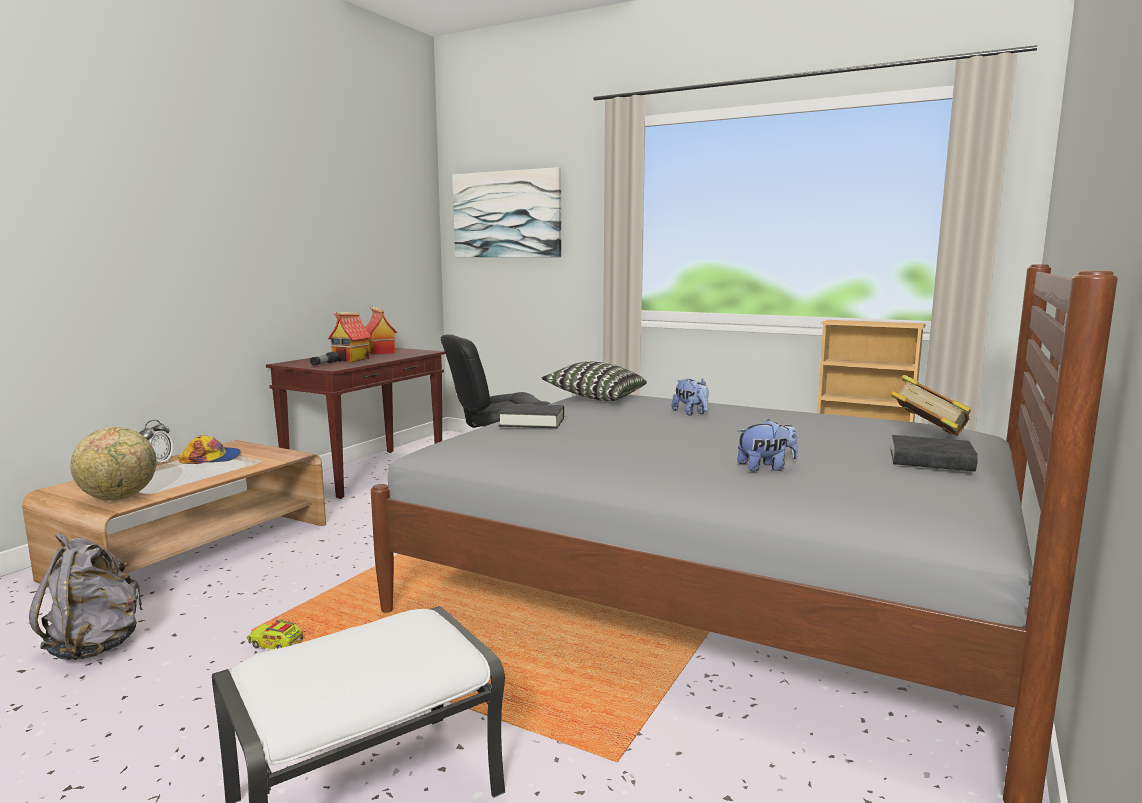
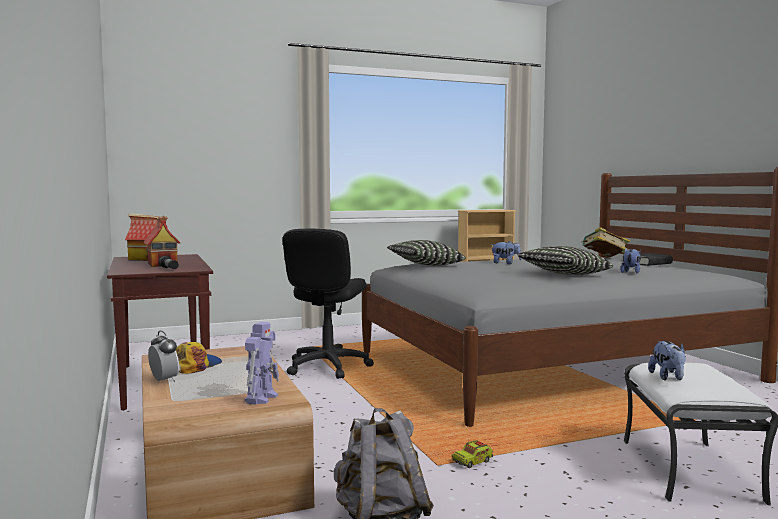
camera: 50 degrees left, 5 degrees down
globe [70,427,157,500] -> toy robot [244,322,279,405]
picture [453,167,561,257] -> none
black book [498,404,564,428] -> none
none -> pillow [517,246,613,275]
none -> plush toy [648,341,686,381]

